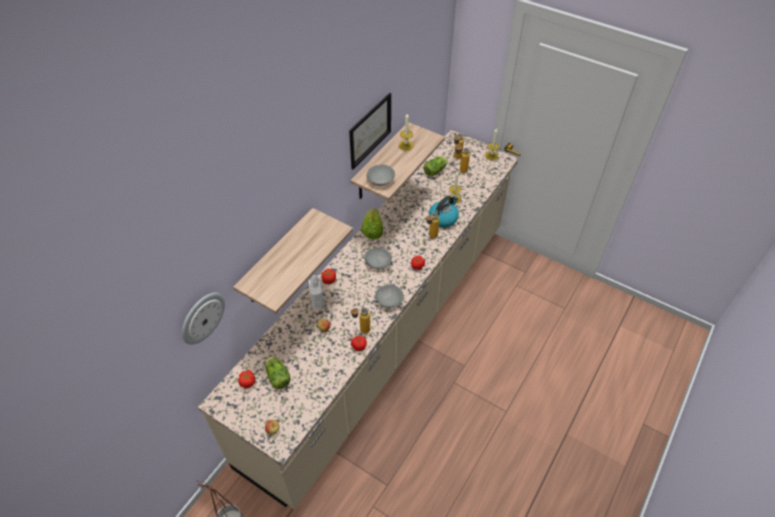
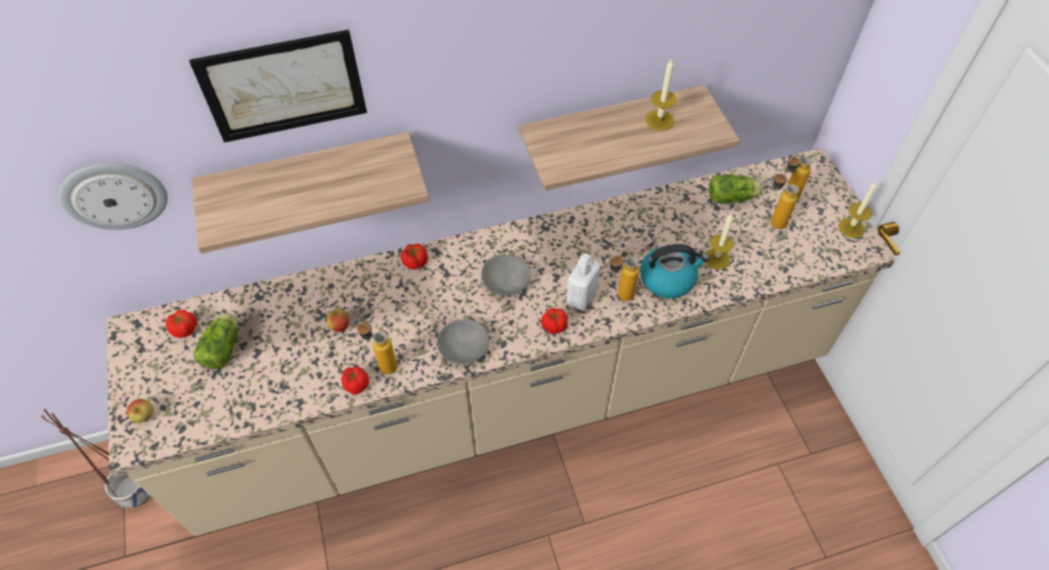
camera: 40 degrees right, 5 degrees up
white bottle [309,275,324,308] -> white bottle moved to [567,253,600,310]
picture [349,93,391,170] -> picture moved to [189,30,367,143]
lettuce [361,208,383,239] -> none
grey bowl [367,165,395,186] -> none

